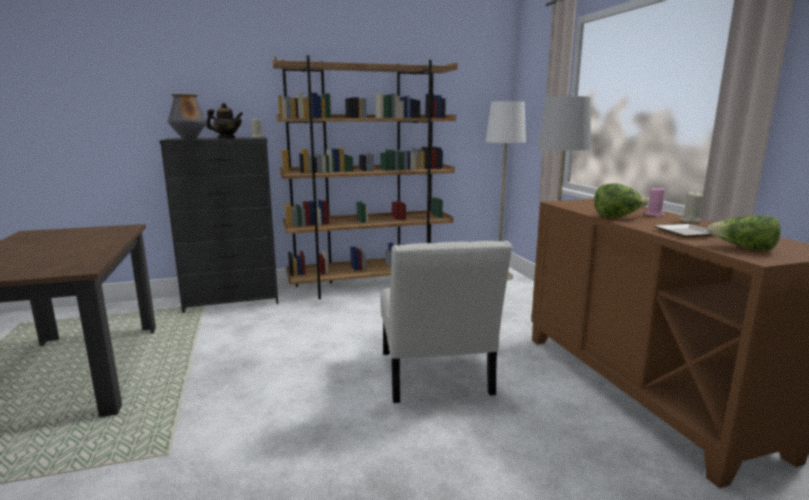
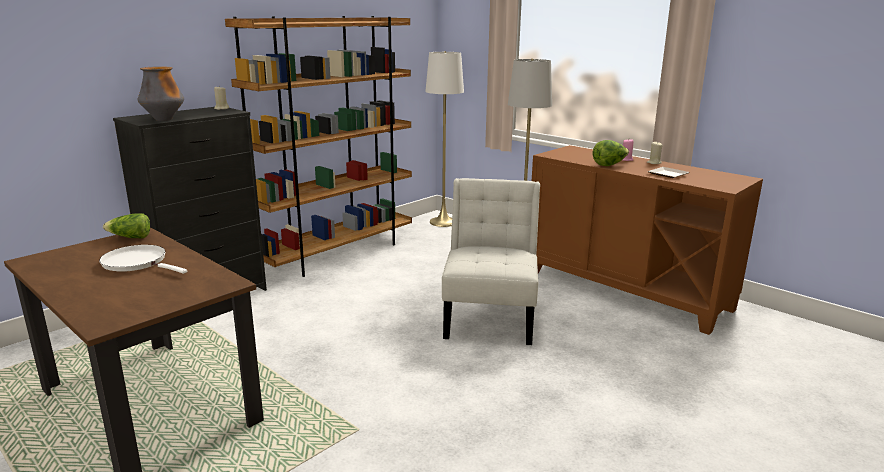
camera: 30 degrees left, 5 degrees up
teapot [206,103,243,138] -> none
white chair [380,241,512,403] -> white chair turned 135 degrees counterclockwise [442,178,540,345]
lettuce [707,215,781,251] -> lettuce moved to [103,213,150,238]
none -> white frying pan [99,245,187,274]

